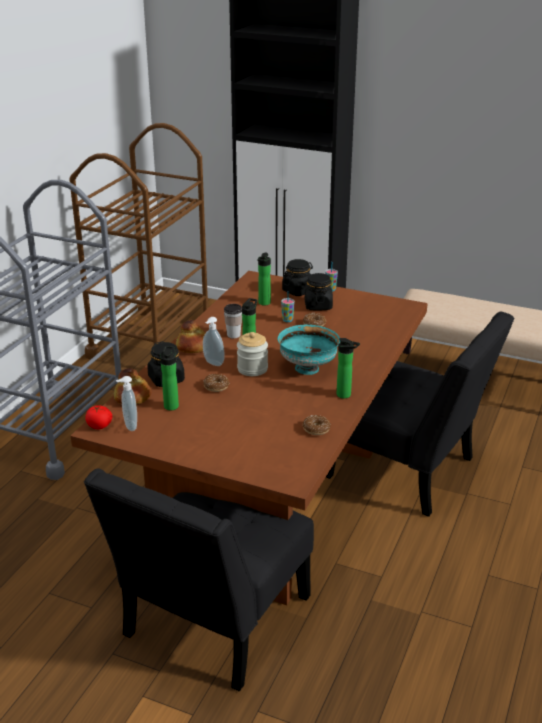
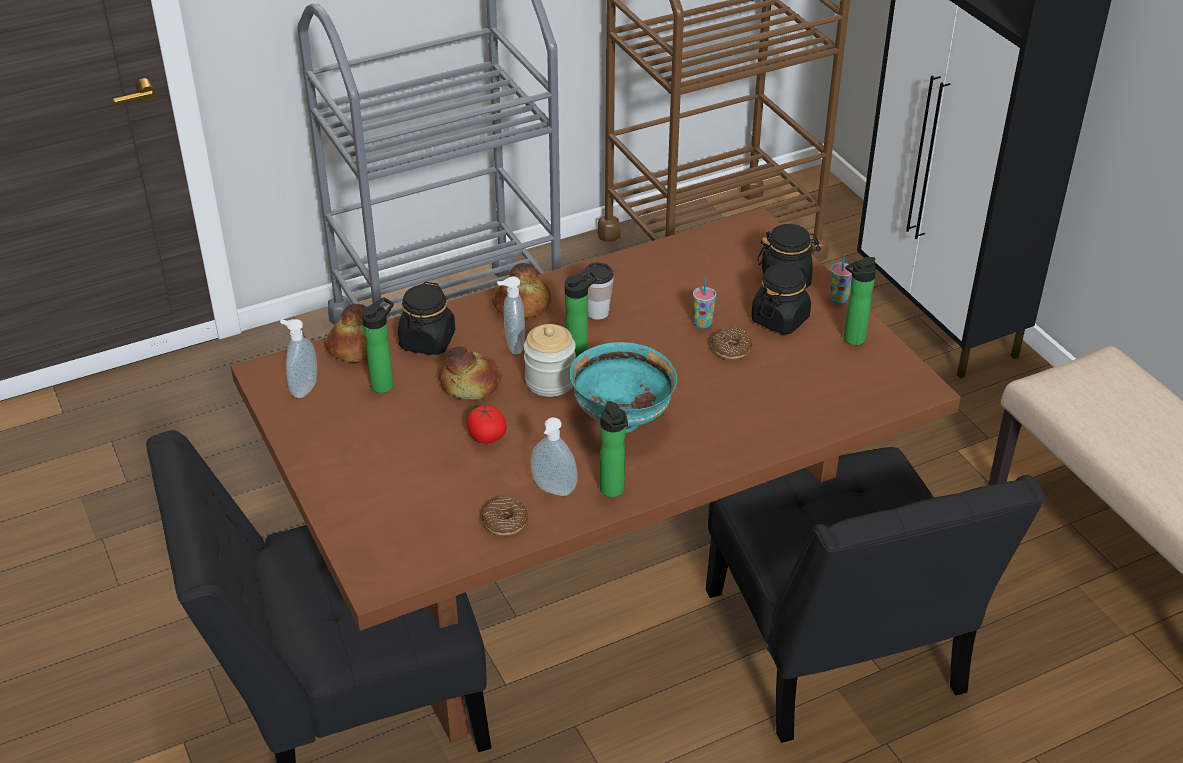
camera: 40 degrees right, 10 degrees up
tomato [85,405,112,429] -> tomato moved to [467,405,507,444]
donut [203,374,229,392] -> bread [439,346,501,400]
bottle [258,253,271,306] -> bottle moved to [844,257,876,345]
none -> soap dispenser [531,417,578,496]

